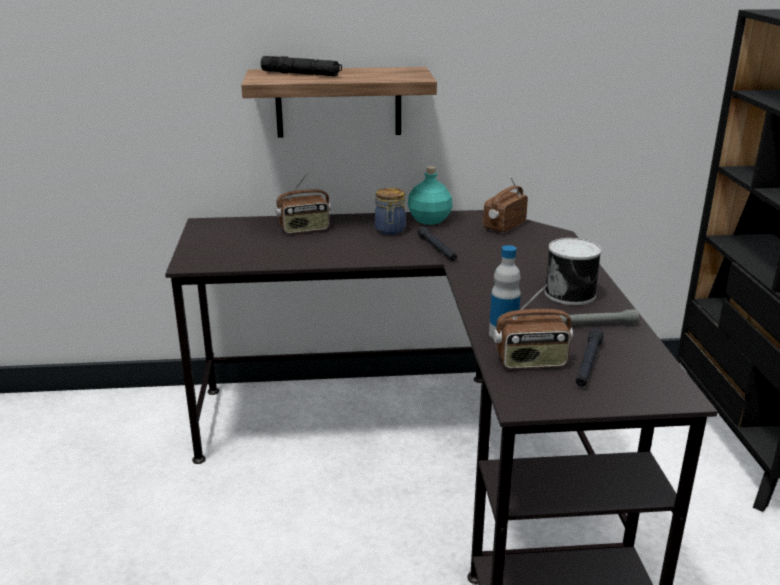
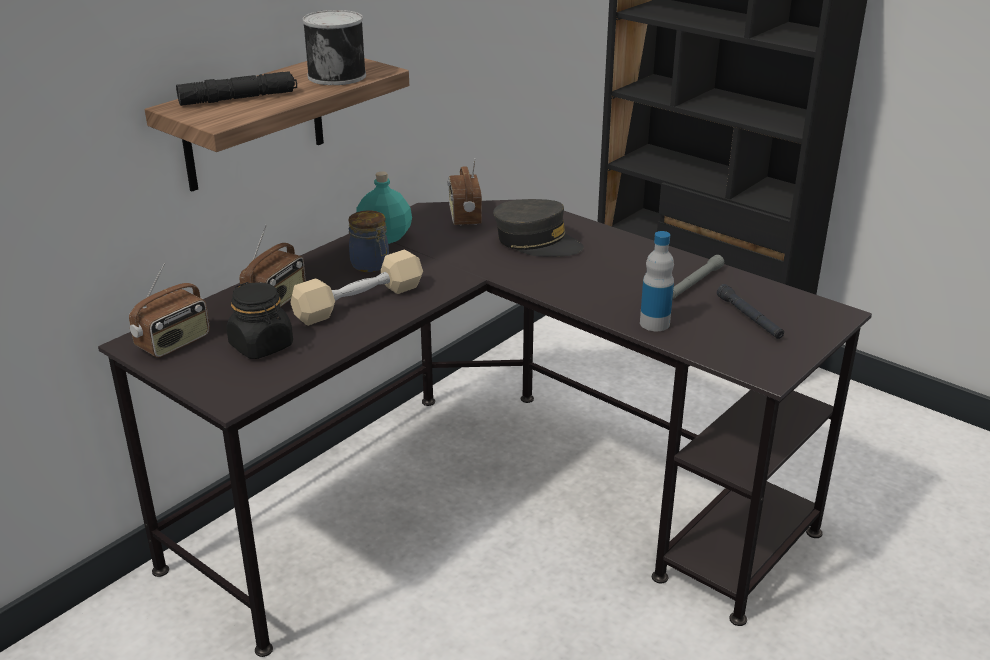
camera: 45 degrees left, 5 degrees up
black flashlight [418,226,457,261] -> none
radio [494,285,573,369] -> radio moved to [129,263,210,358]
can [545,238,602,305] -> can moved to [302,10,366,85]
none -> black jar [226,282,293,359]
none -> beige dumbbell [290,250,423,326]
none -> grey cap [493,199,584,257]

